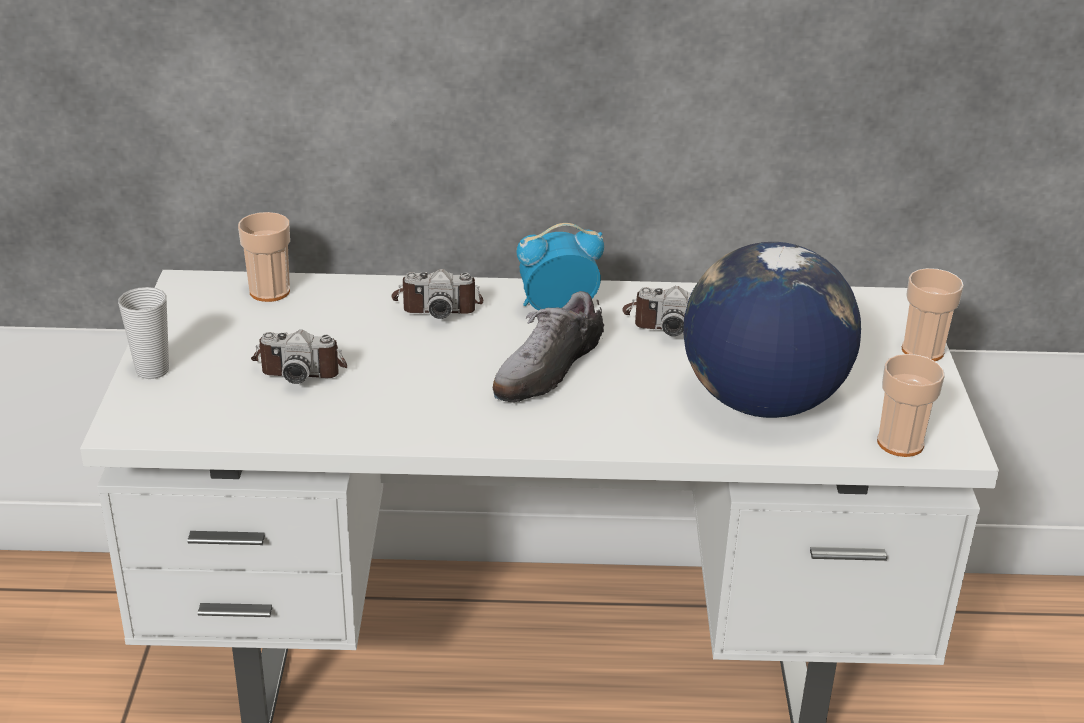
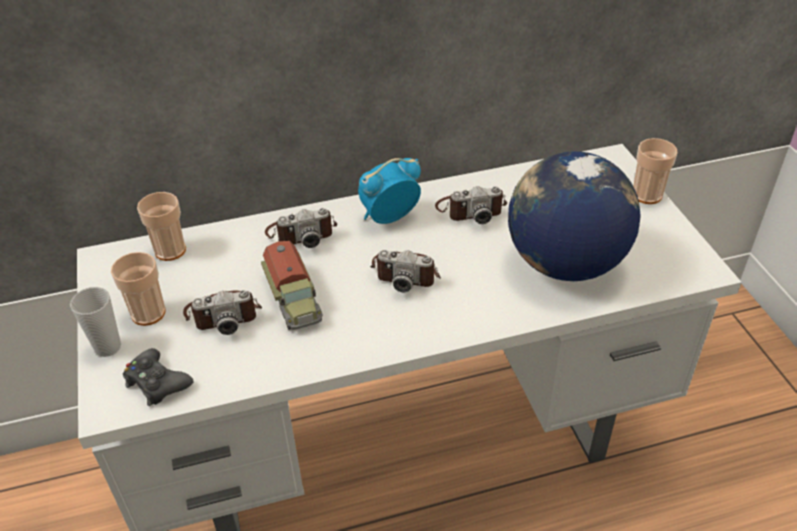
camera: 15 degrees left, 10 degrees up
shoe [493,291,604,403] -> camera [370,250,441,292]
cup [877,354,945,457] -> cup moved to [111,252,166,326]
none -> black game controller [123,348,193,406]
none -> toy truck [261,241,323,330]

